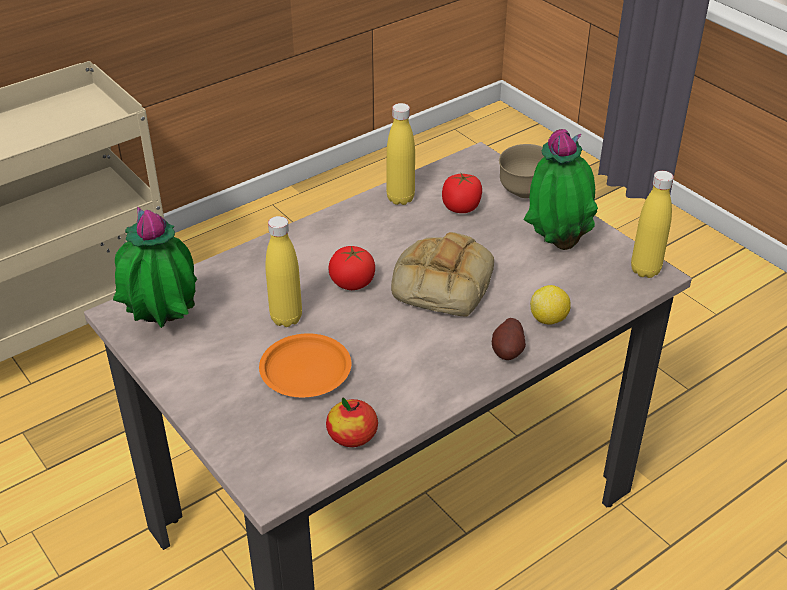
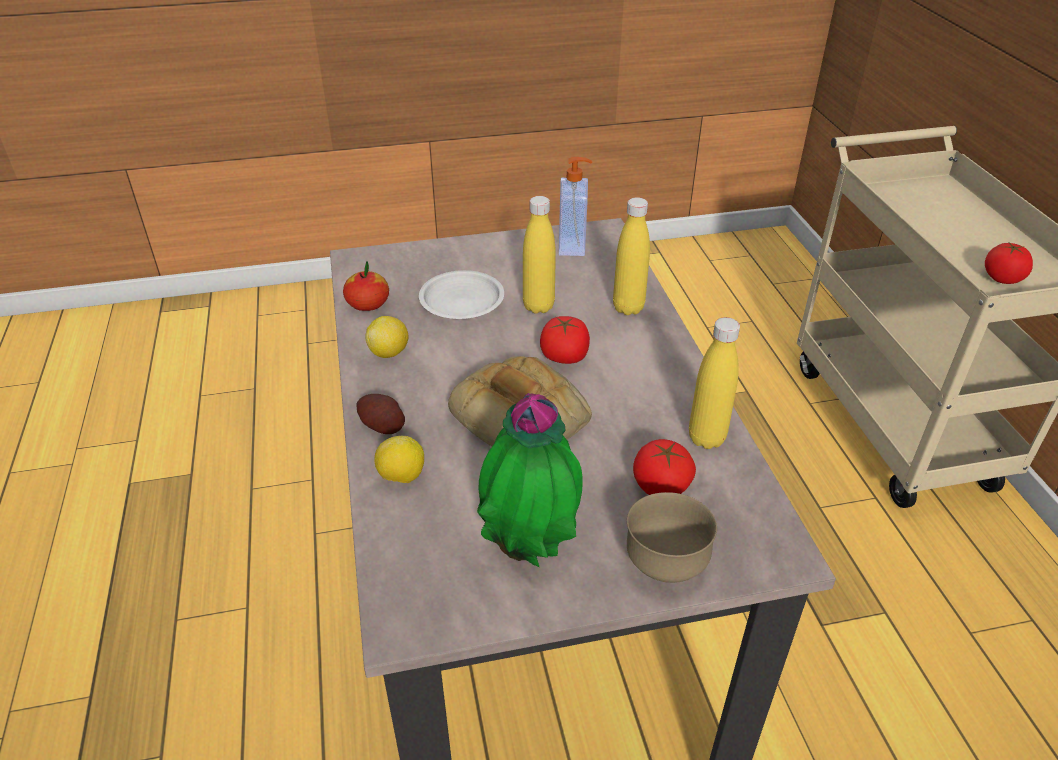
camera: 115 degrees right, 0 degrees up
potted plant [113,207,197,328] -> soap dispenser [559,157,592,256]
orange plate [259,333,351,398] -> white plate [419,270,504,319]
yellow bottle [631,171,674,278] -> yellow bottle moved to [613,197,650,315]
none -> lemon [366,316,409,358]
none -> tomato [985,242,1033,284]

